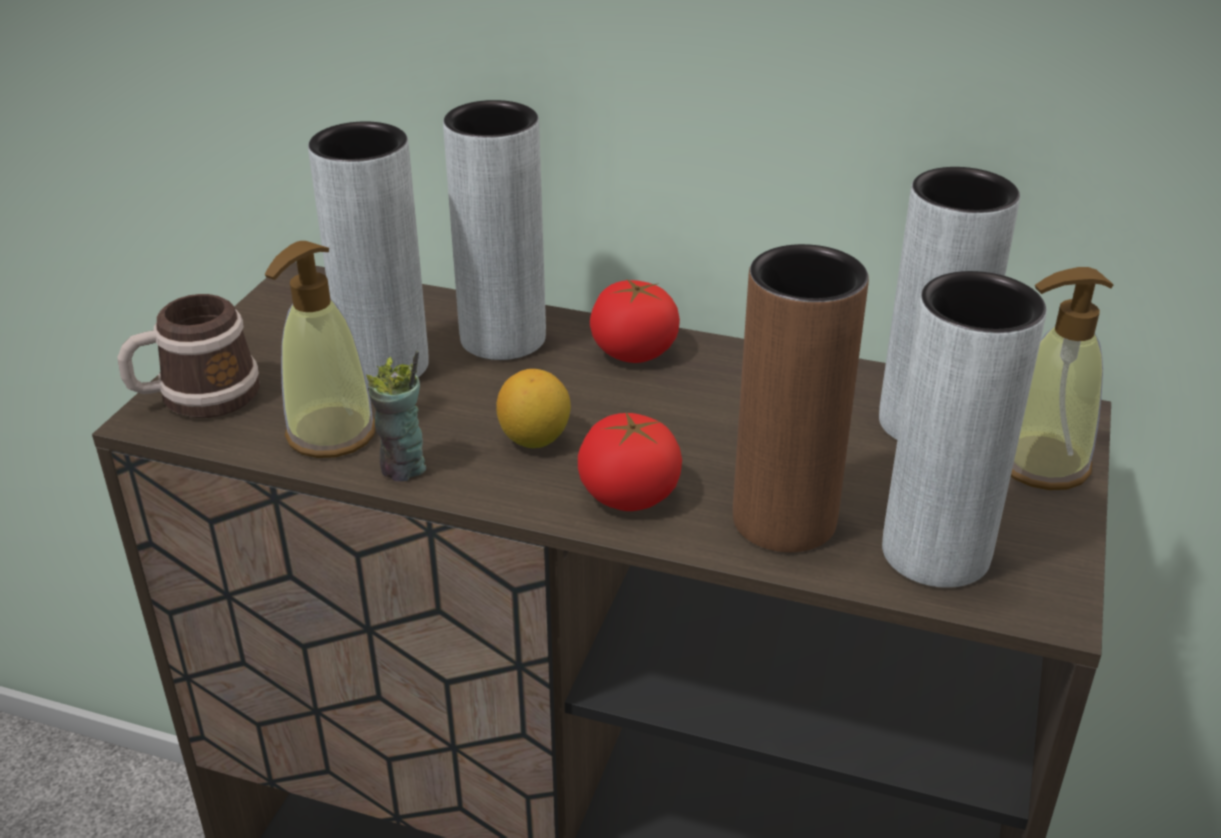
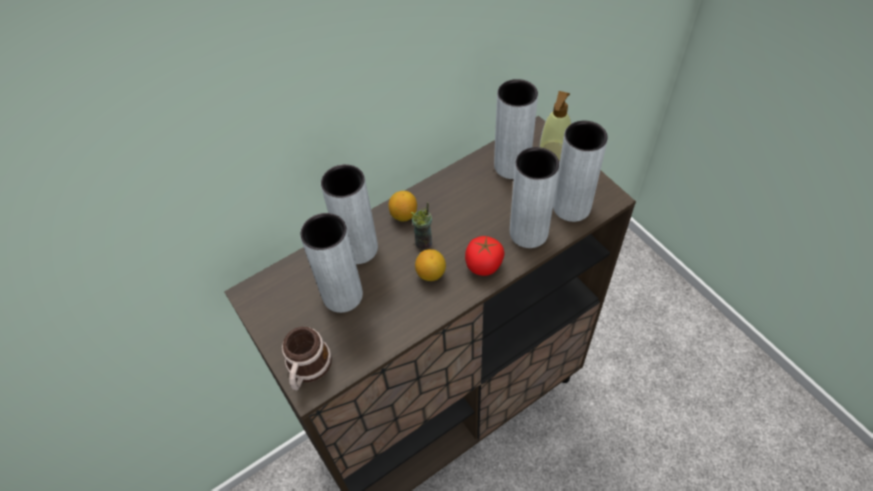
camera: 50 degrees left, 20 degrees up
soap dispenser [264,241,375,458] -> none
cup [366,351,426,481] -> cup moved to [411,202,432,249]
tomato [590,279,680,363] -> lemon [388,191,417,222]
brown vase [733,244,869,552] -> grey vase [510,147,560,248]

